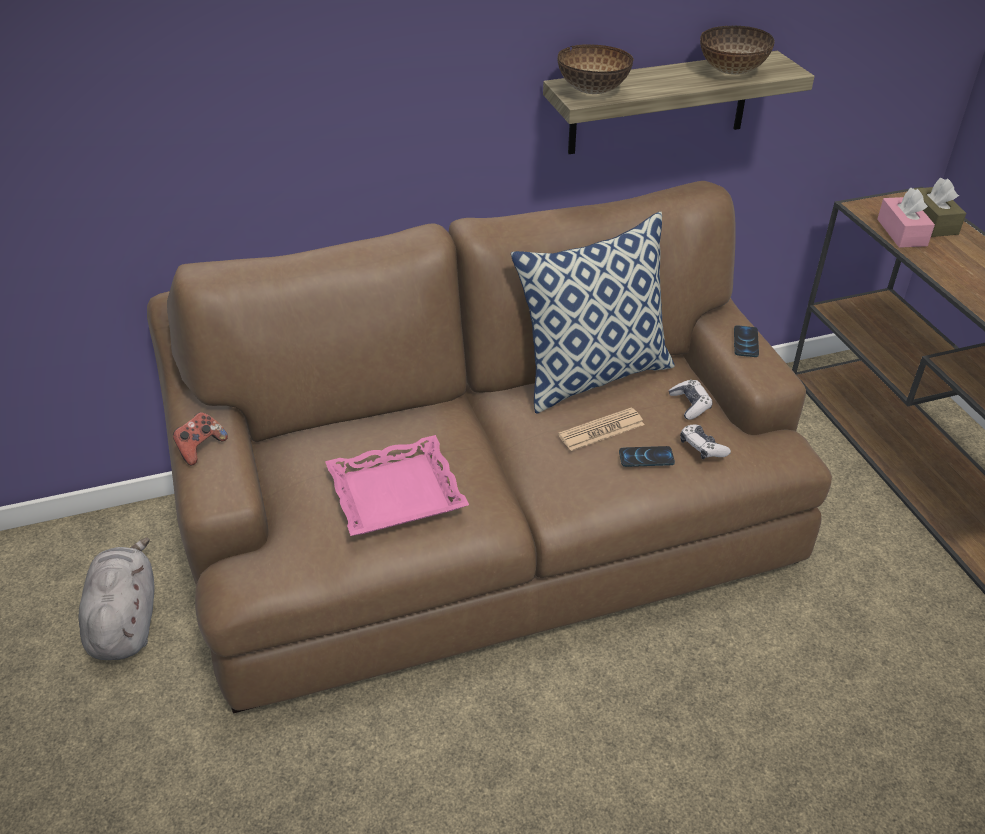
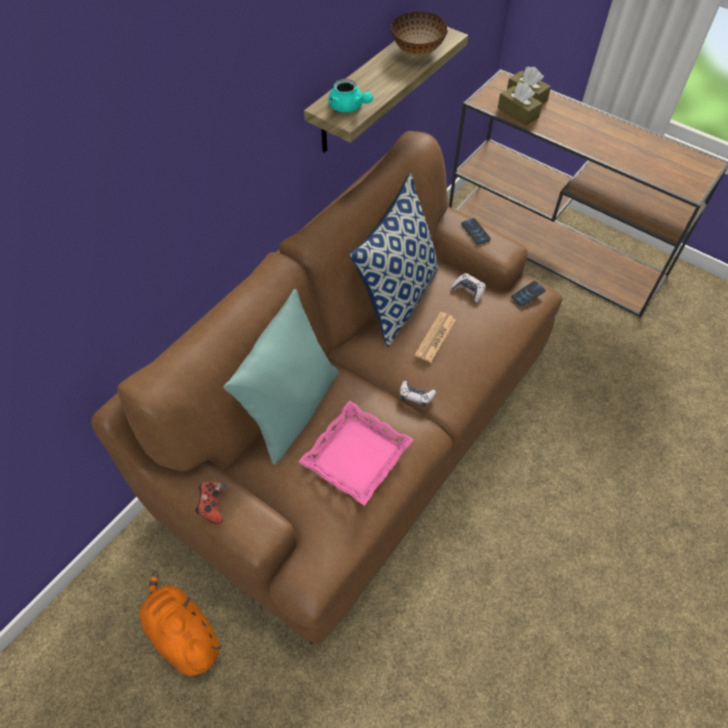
camera: 35 degrees left, 15 degrees up
grey plush toy [79,538,155,660] -> orange plush toy [140,571,222,676]
bowl [557,44,634,94] -> turquoise teapot [328,79,373,112]
phone [619,446,675,467] -> phone moved to [511,281,546,306]
game controller [680,425,731,459] -> game controller moved to [400,381,436,407]
pink tissue box [877,188,935,248] -> brown tissue box [498,82,543,126]
none -> turquoise pillow [223,289,339,465]

